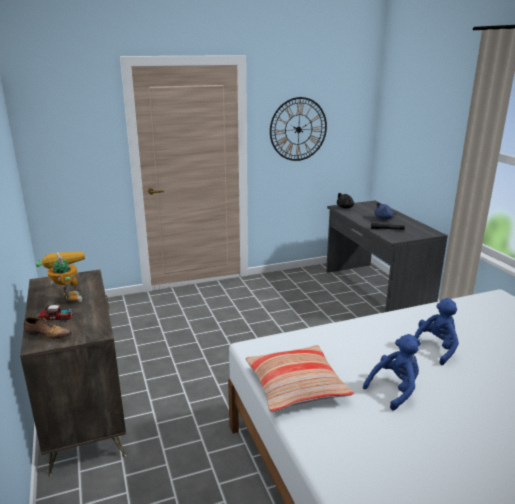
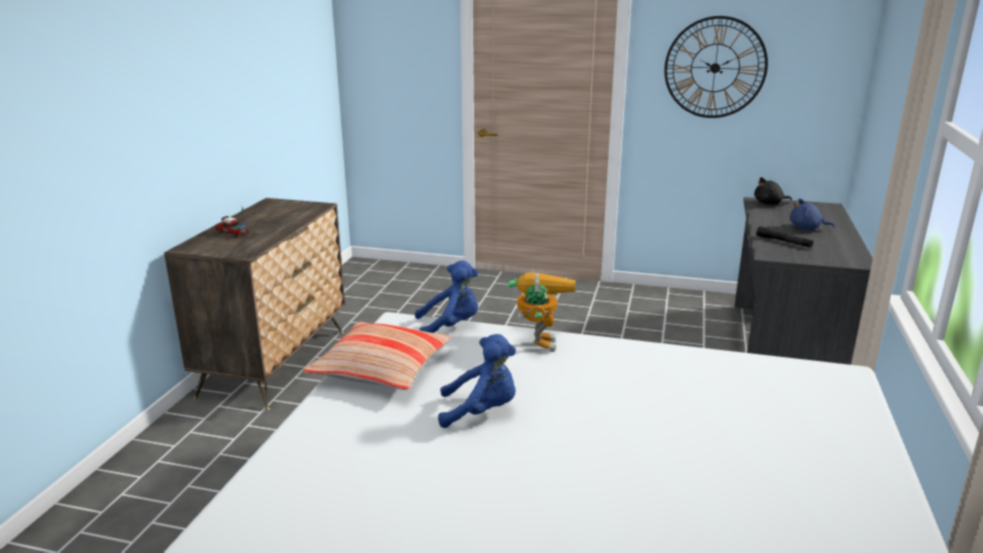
camera: 35 degrees right, 0 degrees up
shoe [24,317,72,340] -> none
toy robot [36,252,85,302] -> toy robot moved to [508,273,576,352]
blue plush toy [414,298,459,365] -> blue plush toy moved to [415,260,478,333]

